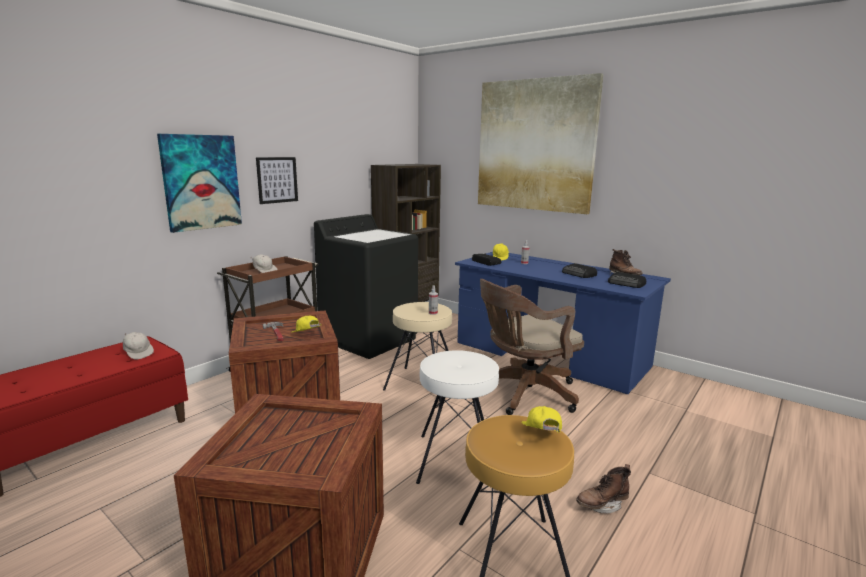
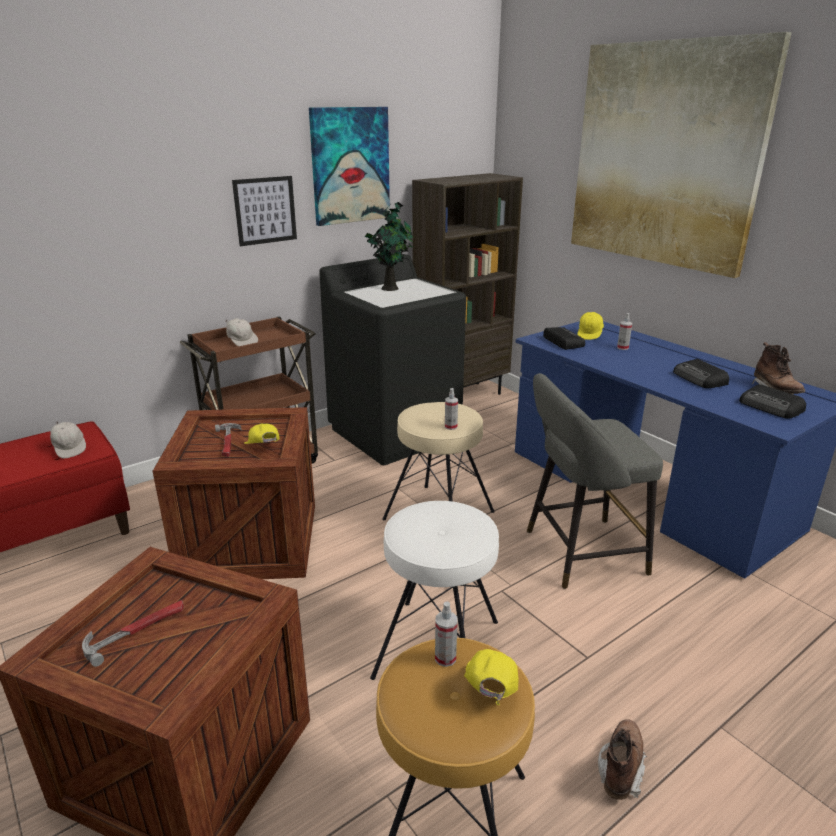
camera: 15 degrees right, 10 degrees up
picture [157,134,242,233] -> picture moved to [309,107,390,226]
brown office chair [480,279,584,415] -> grey stool [527,373,663,589]
brown boot [576,464,631,514] -> brown boot turned 120 degrees clockwise [598,719,647,800]
none -> hammer [82,600,184,667]
none -> potted plant [365,202,414,291]
none -> spray bottle [435,602,457,667]

